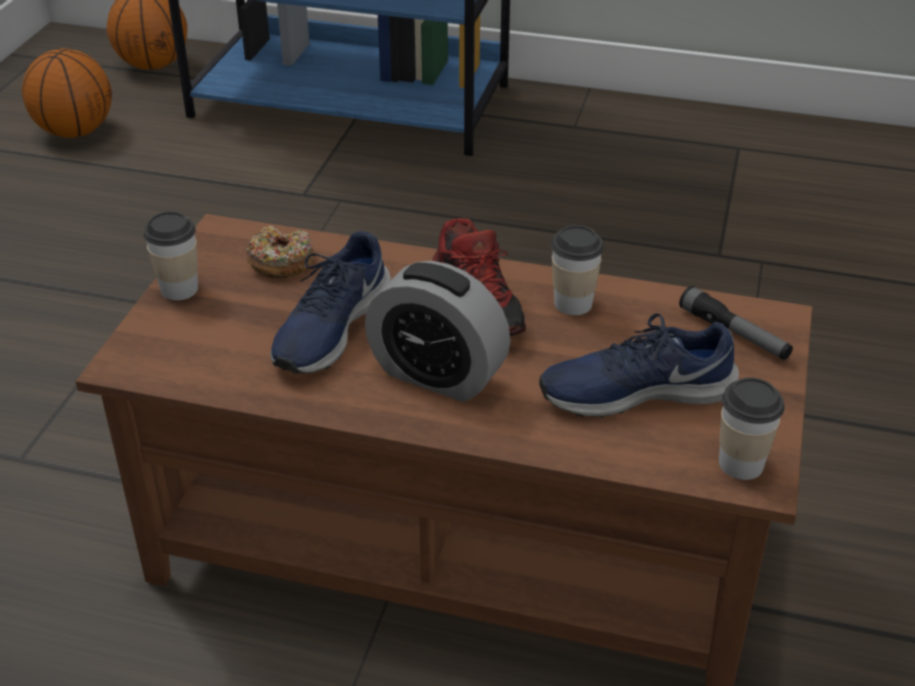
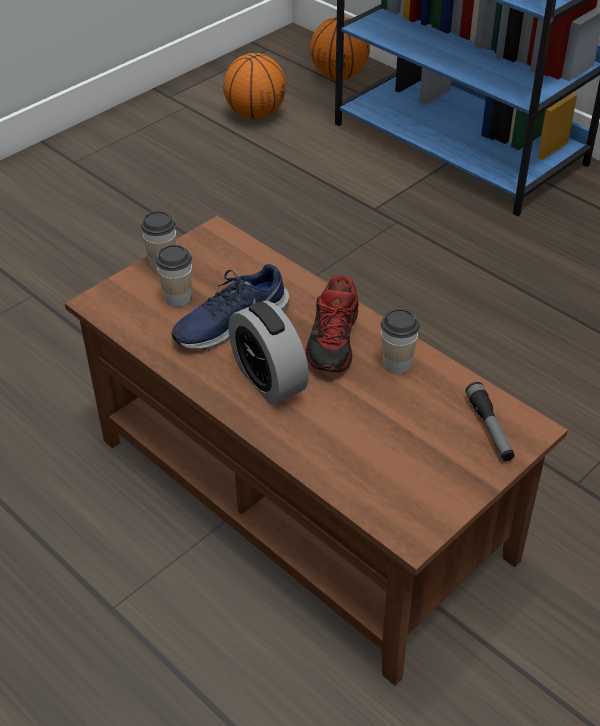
camera: 30 degrees right, 5 degrees up
donut [246,226,314,278] -> none
blue shoe [539,314,739,417] -> none
cup [719,377,785,480] -> cup moved to [156,245,192,307]

